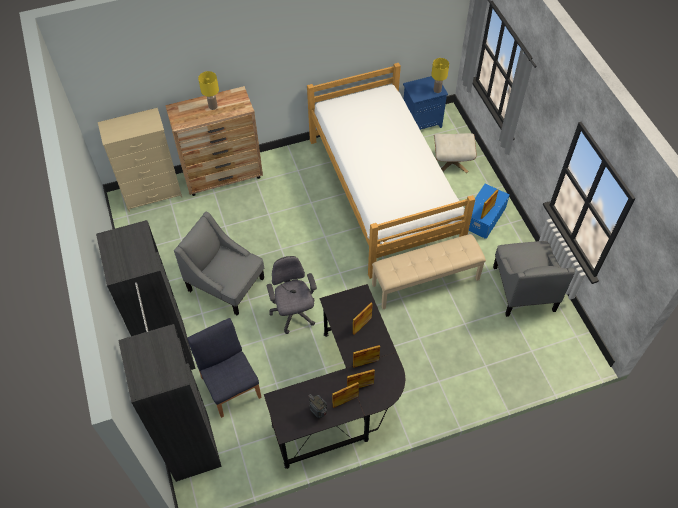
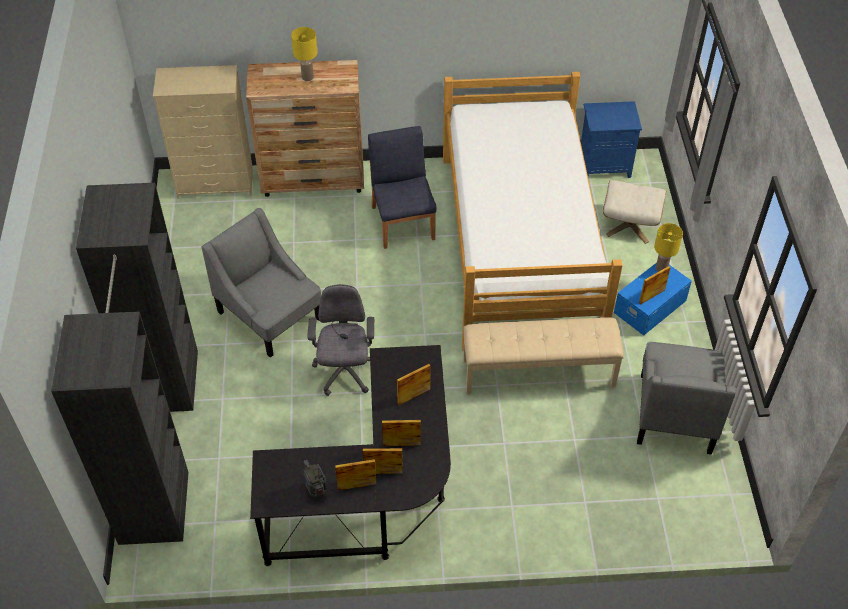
camera: 15 degrees right, 5 degrees down
blue chair [187,318,262,418] -> blue chair moved to [368,126,436,249]
yellow table lamp [431,58,449,93] -> yellow table lamp moved to [654,223,683,272]

